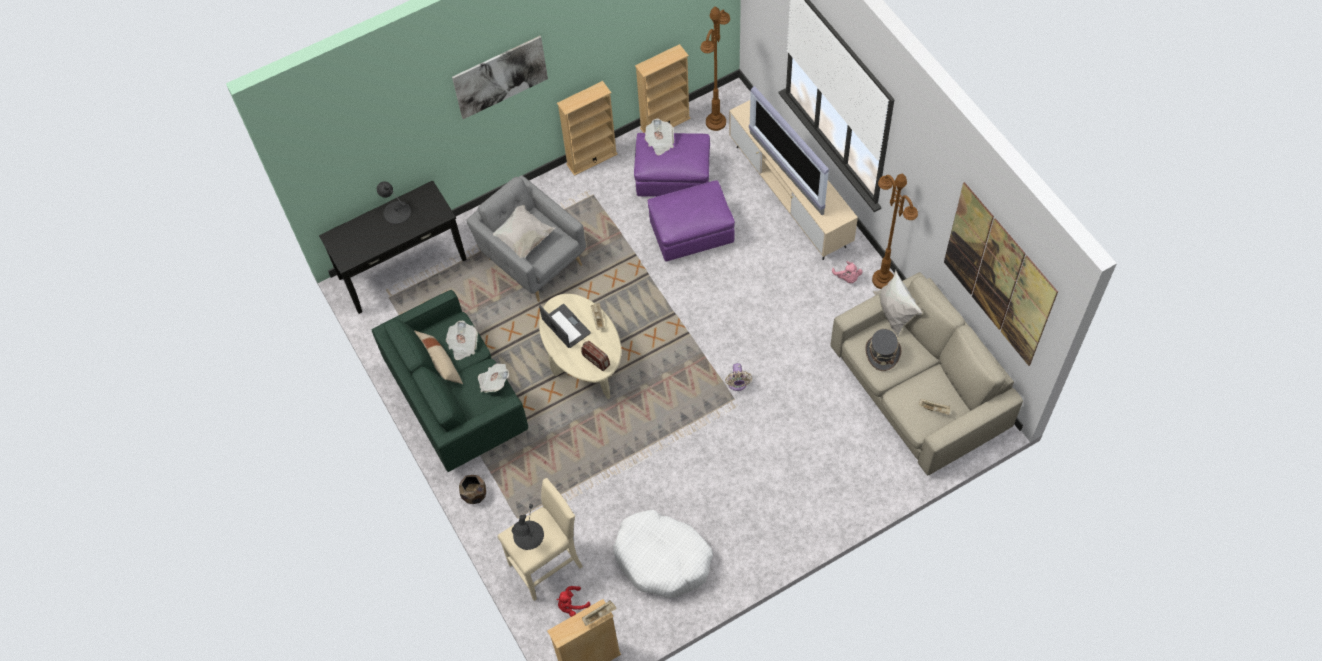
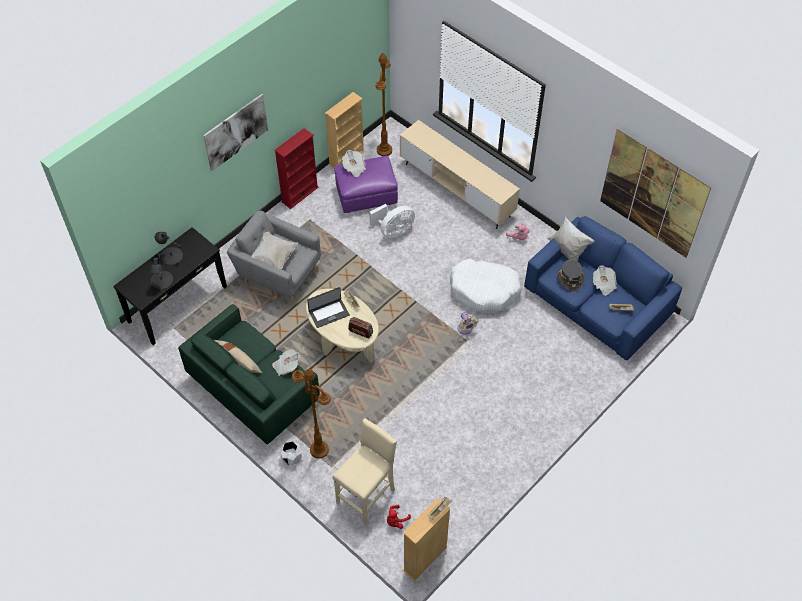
camera: 20 degrees left, 5 degrees down
newspaper [446,321,478,360] -> newspaper moved to [593,265,617,296]
brown planter [459,475,486,504] -> white planter [280,441,302,465]
black table lamp [512,504,544,550] -> black table lamp moved to [150,254,173,289]
laptop [539,304,591,348] -> laptop turned 120 degrees clockwise [307,287,350,328]
beige bookcase [557,81,618,176] -> red bookcase [274,128,318,209]
white dog bed [613,510,713,598] -> white dog bed moved to [450,258,522,312]
purple ottoman [648,180,735,261] -> white fan [369,204,415,238]
television [749,86,829,215] -> none
beige sofa [831,272,1023,476] -> blue sofa [524,216,682,361]
brown floor lamp [872,174,918,289] -> brown floor lamp moved to [292,369,331,459]

